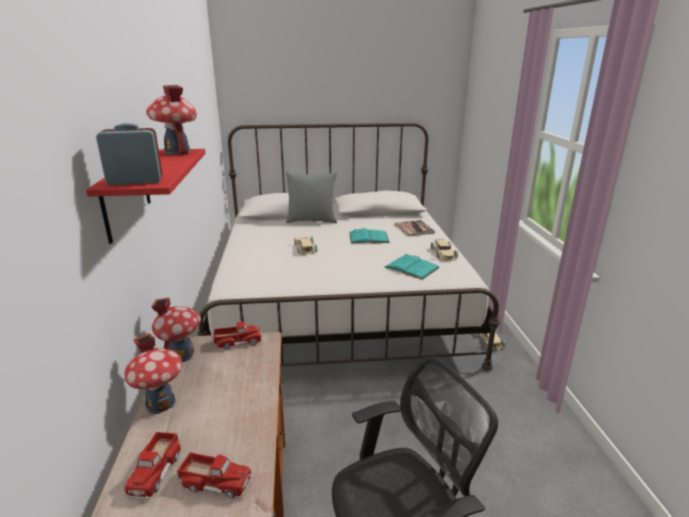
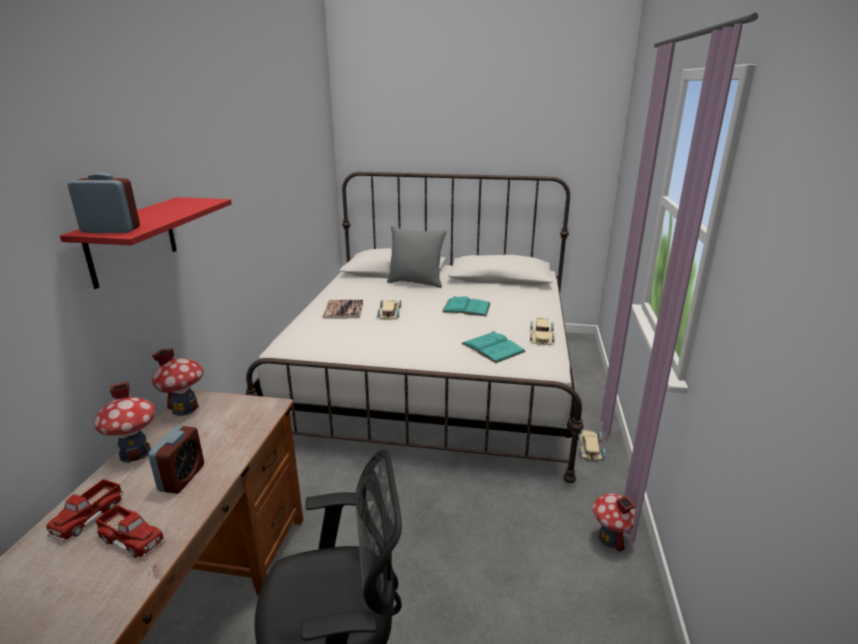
camera: 15 degrees right, 0 degrees up
toy house [146,85,197,155] -> toy house moved to [593,494,636,552]
toy truck [213,322,263,349] -> none
book [395,220,435,236] -> book moved to [323,300,363,319]
none -> alarm clock [148,426,204,494]

